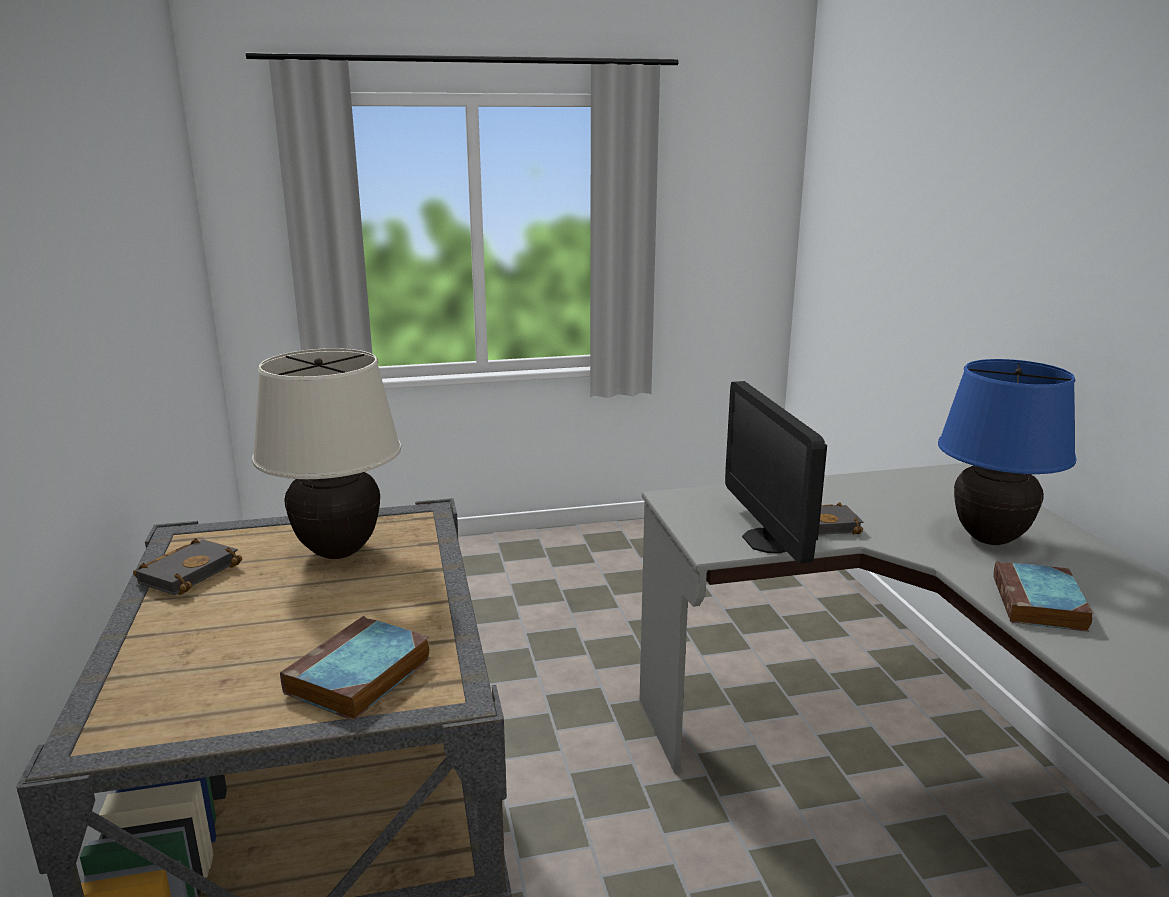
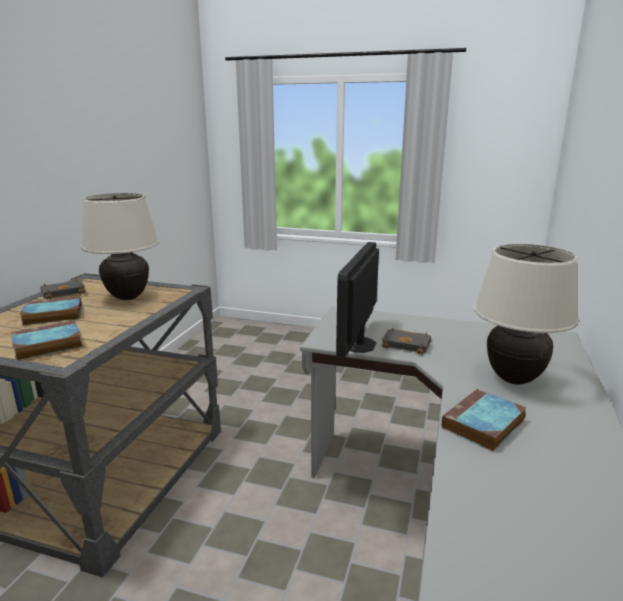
camera: 30 degrees right, 0 degrees up
blue table lamp [938,359,1077,545] -> beige table lamp [474,244,578,385]
none -> book [20,296,82,326]

